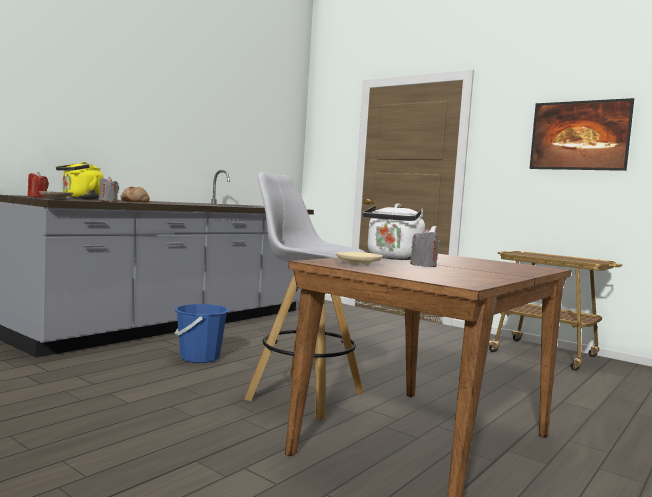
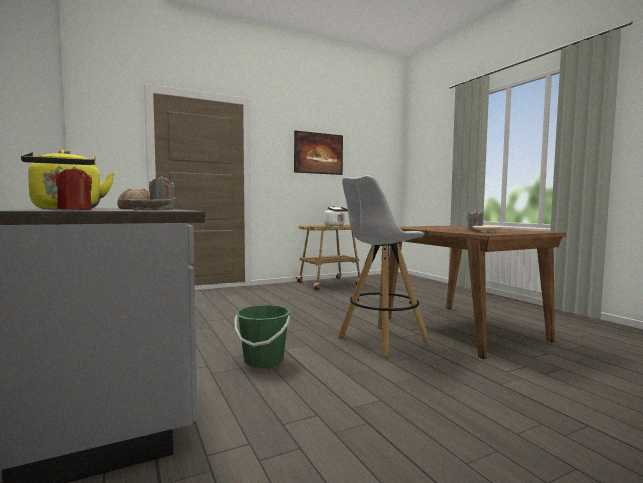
camera: 65 degrees left, 0 degrees up
blue bucket [174,304,229,363] -> green bucket [234,305,291,368]
white kettle [363,203,437,260] -> white kettle moved to [324,206,348,226]

